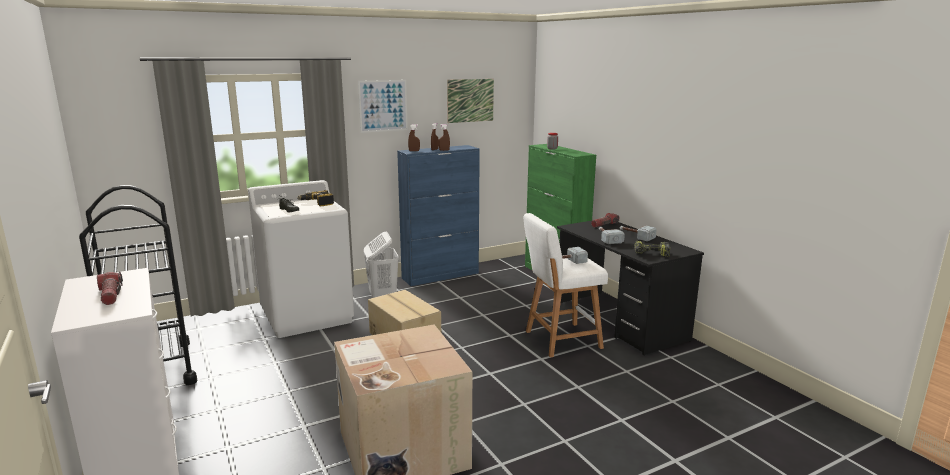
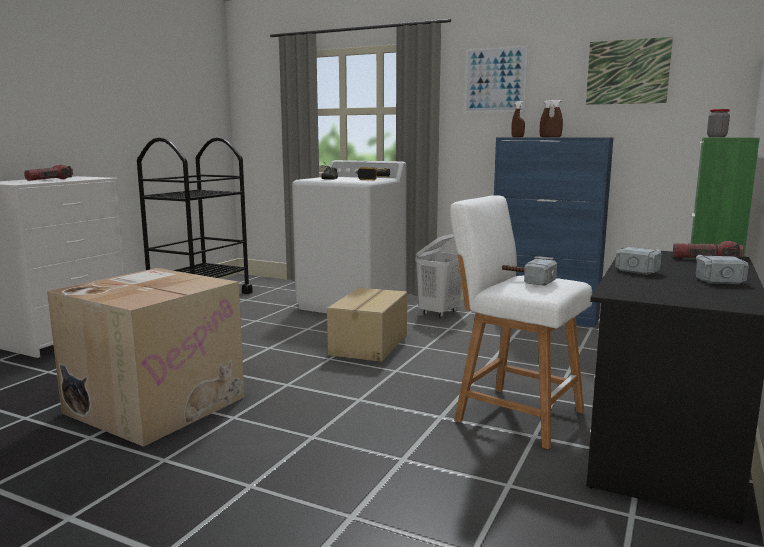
camera: 55 degrees right, 5 degrees down
power drill [634,240,670,257] -> none

